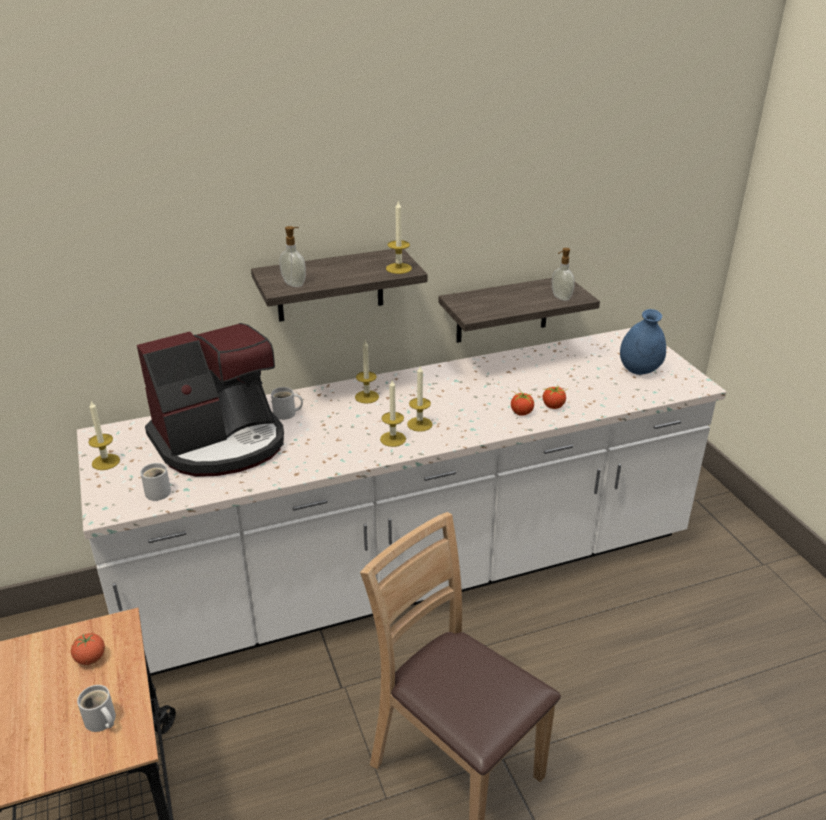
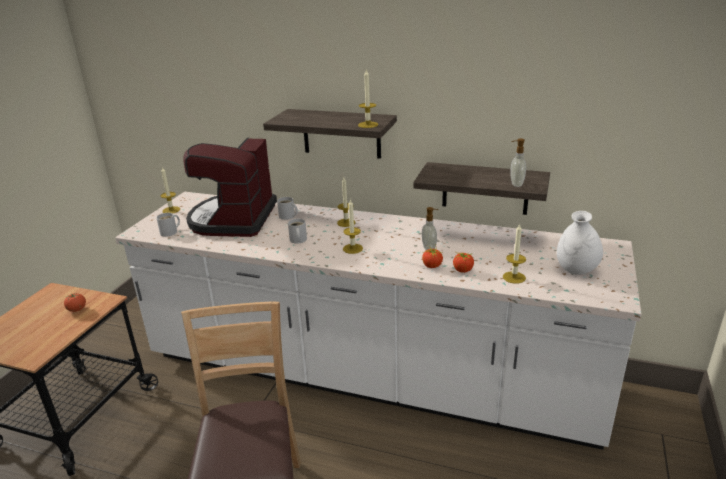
camera: 40 degrees right, 5 degrees down
white mug [77,685,116,732] -> white mug moved to [288,218,307,244]
coffee machine [137,323,284,477] -> coffee machine turned 90 degrees clockwise [183,137,277,237]
soap dispenser [279,226,306,287] -> soap dispenser moved to [422,207,438,250]
candle [380,380,406,447] -> candle moved to [503,224,526,284]
blue vase [620,309,666,375] -> white vase [557,211,603,275]

